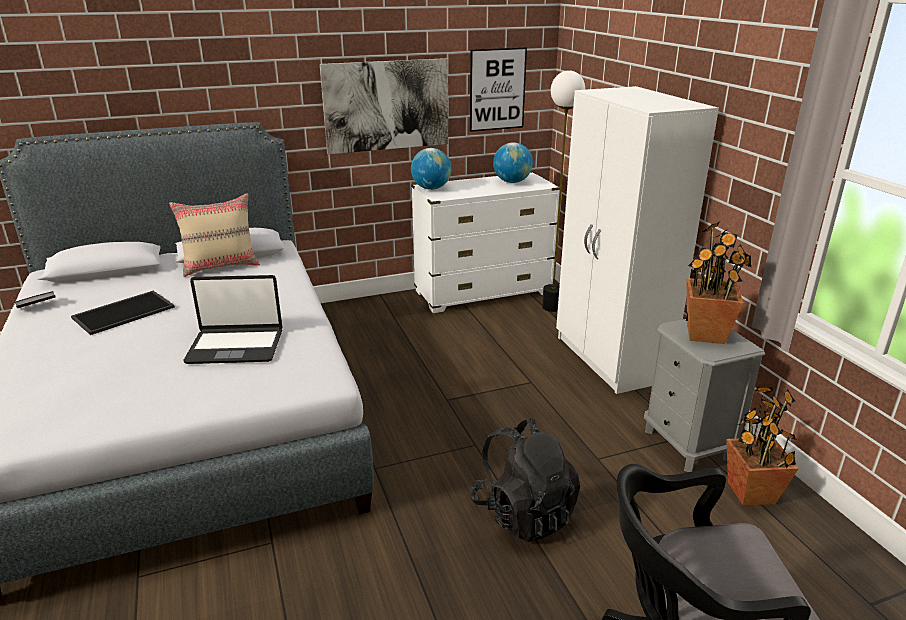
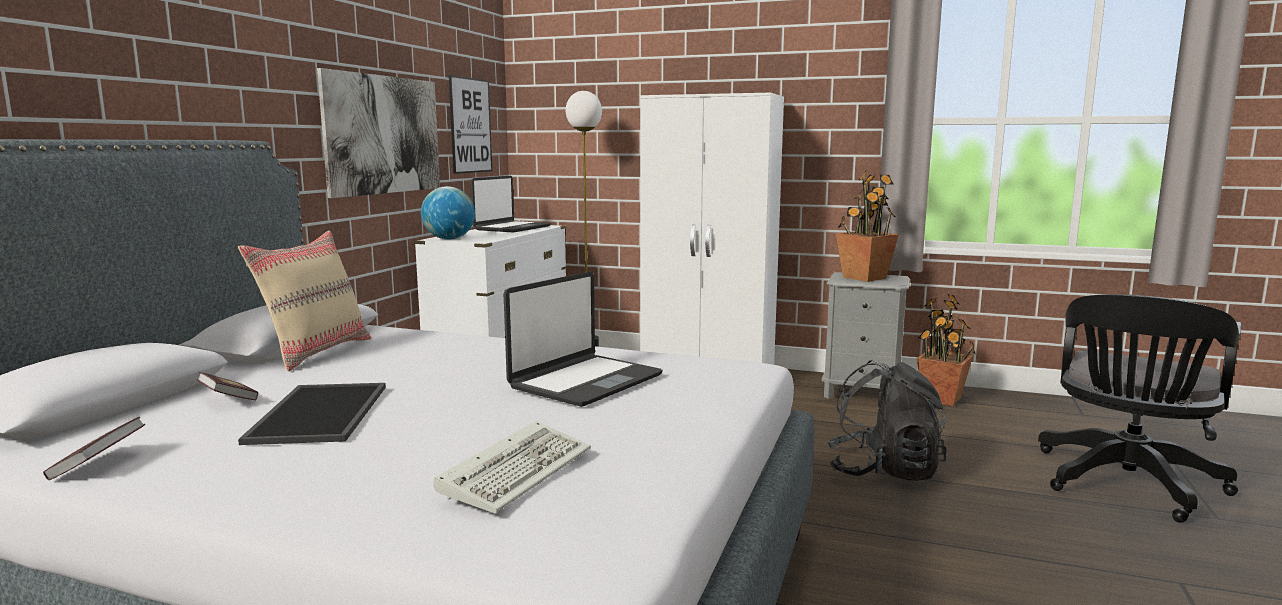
camera: 50 degrees left, 15 degrees down
globe [493,142,533,183] -> laptop [471,176,551,233]
none -> book [197,372,258,401]
none -> keyboard [433,421,591,513]

